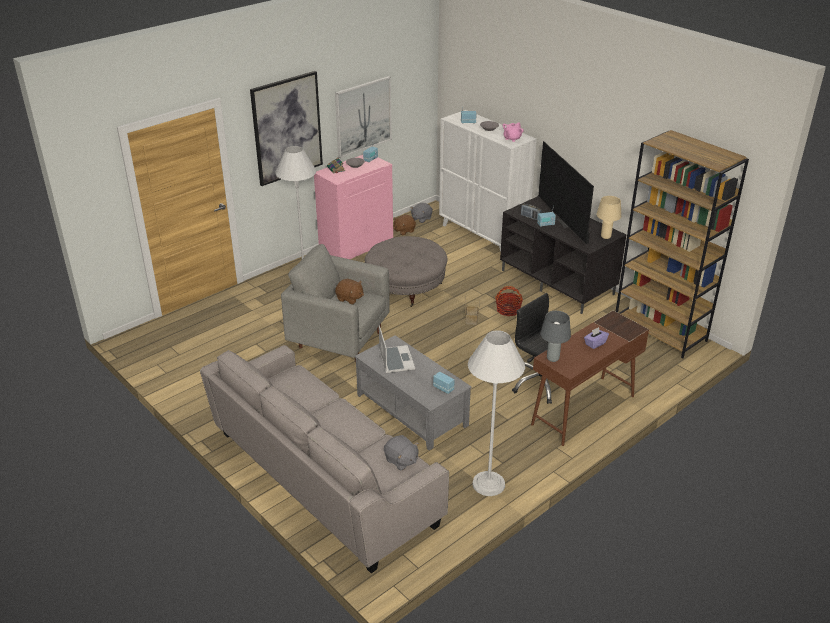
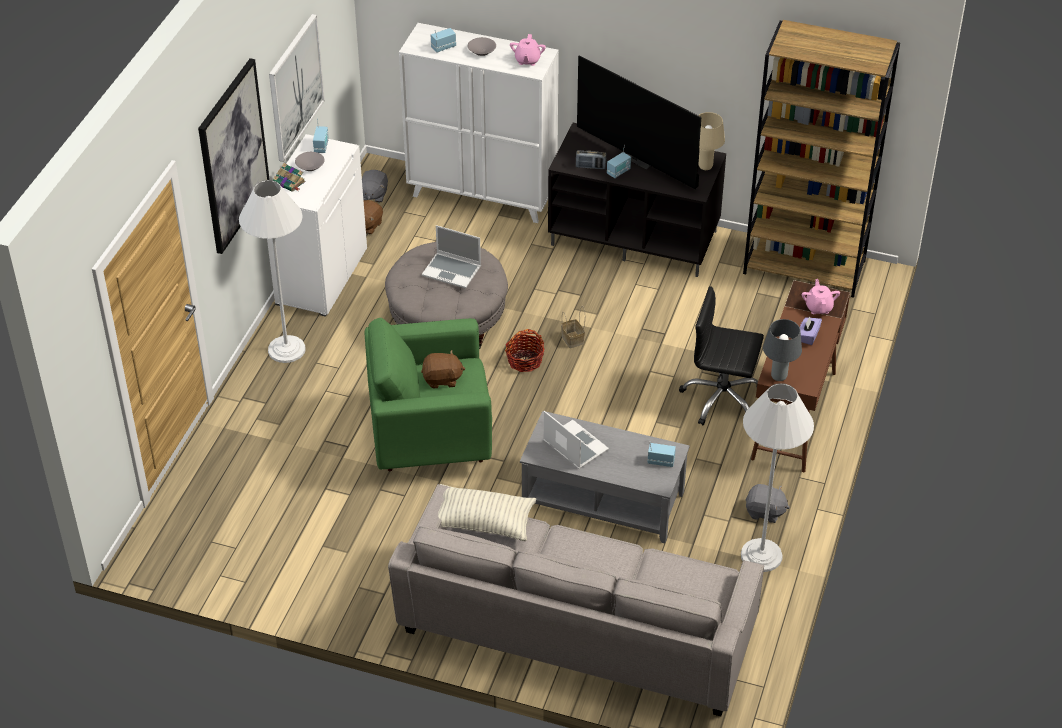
camera: 30 degrees left, 10 degrees up
grey armchair [281,244,390,362] -> green armchair [365,318,492,471]
pink cabinet [314,155,393,259] -> white cabinet [267,134,367,317]
grey plush toy [384,435,419,471] -> grey plush toy moved to [745,484,790,523]
basket [495,286,523,316] -> basket moved to [505,329,544,372]
none -> laptop [422,225,481,289]
none -> pillow [438,484,536,541]
none -> pink teapot [802,279,840,314]

